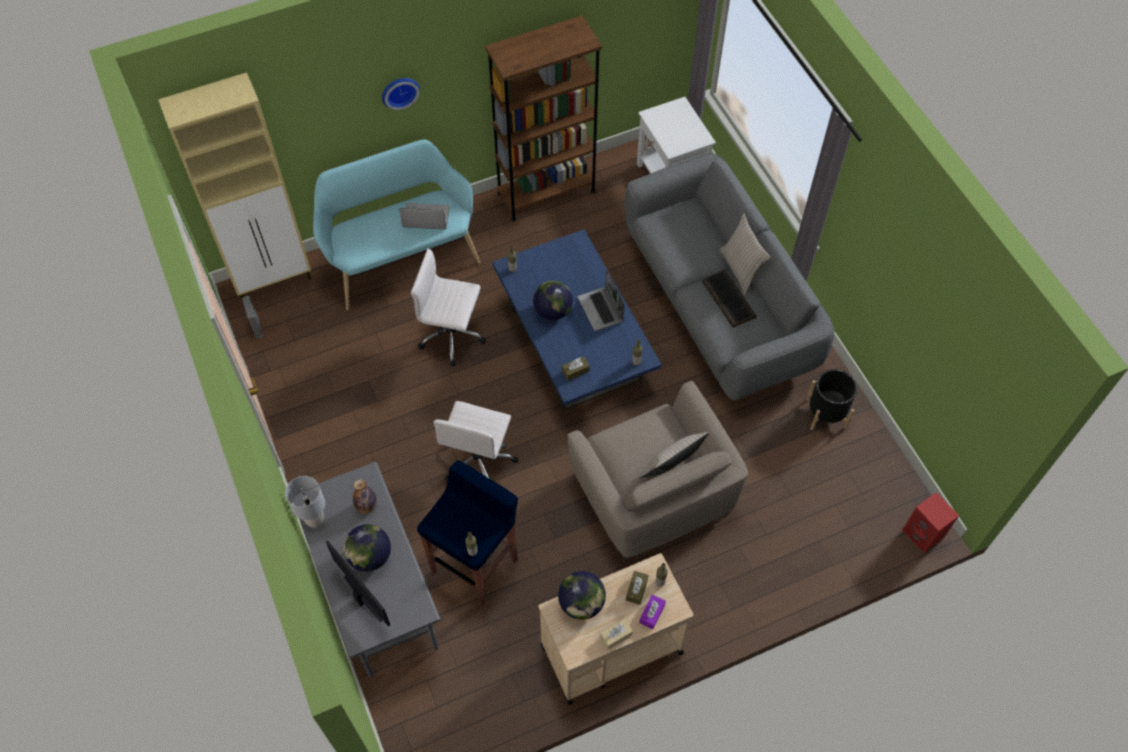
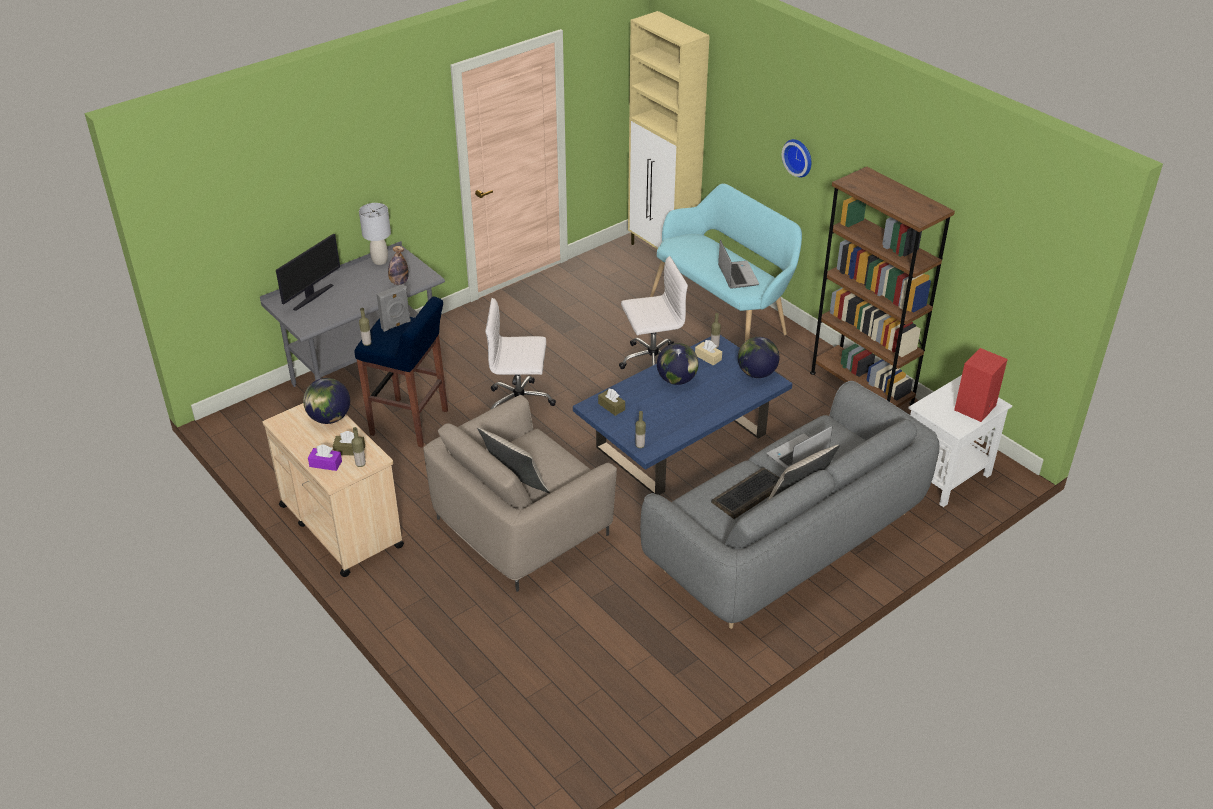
camera: 75 degrees right, 20 degrees down
grey speaker [242,296,263,339] -> grey speaker moved to [377,284,411,332]
globe [343,524,391,572] -> globe moved to [738,337,780,378]
white office chair [411,249,486,367] -> white office chair turned 75 degrees clockwise [619,256,688,369]
laptop [578,270,625,331] -> laptop moved to [767,426,832,470]
beige tissue box [600,619,633,650] -> beige tissue box moved to [695,340,722,366]
black planter [806,369,857,430] -> none
red speaker [902,492,959,553] -> red speaker moved to [954,348,1008,422]

